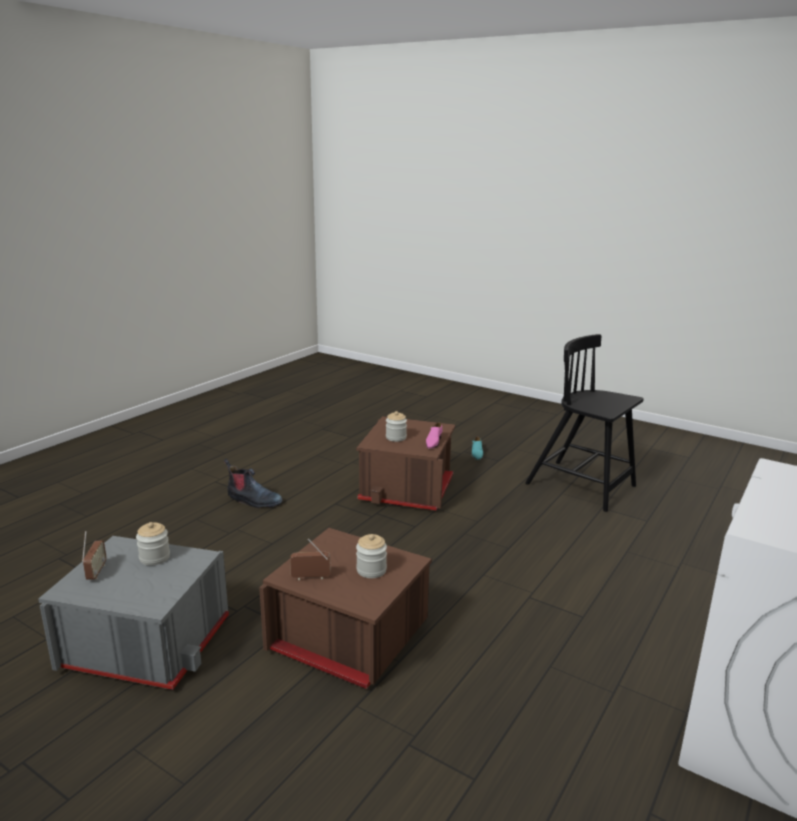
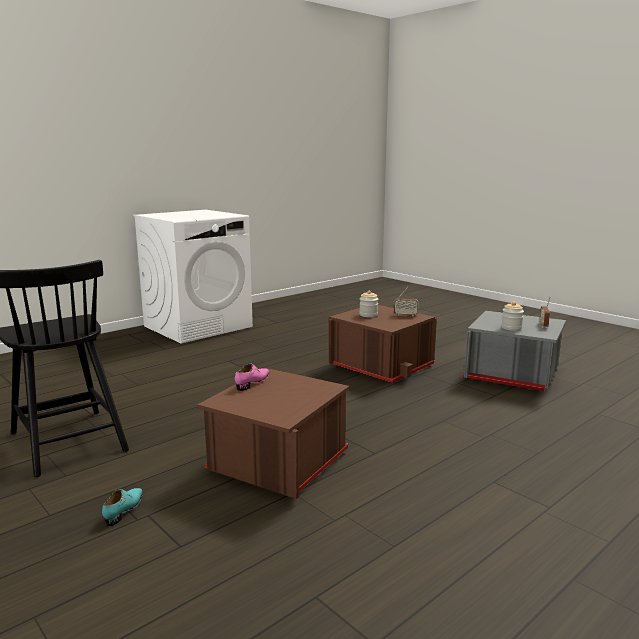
camera: 165 degrees left, 5 degrees down
boot [224,459,283,508] -> none
jar [386,411,407,442] -> none

